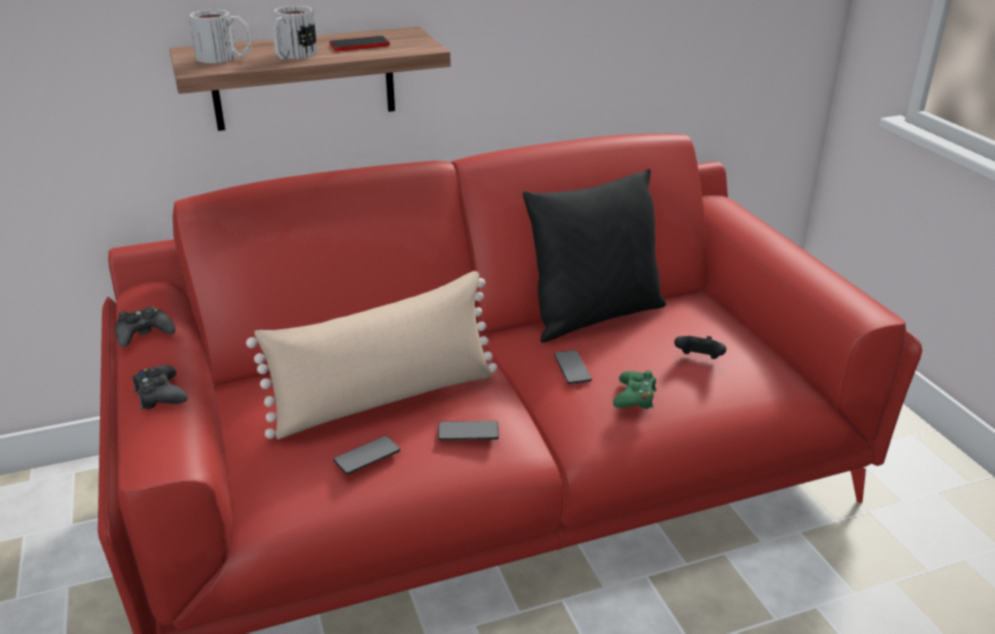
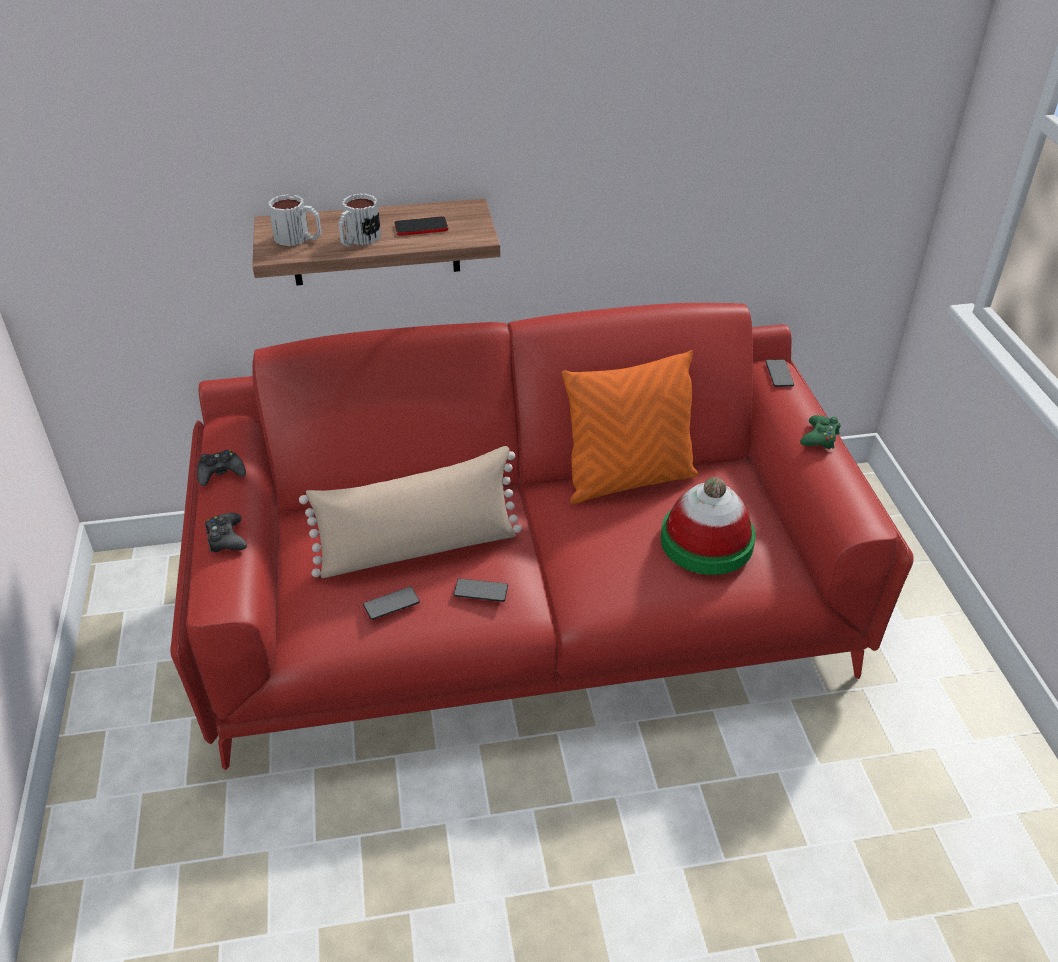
camera: 10 degrees right, 10 degrees up
black pillow [523,168,666,343] -> orange pillow [562,350,698,504]
phone [554,350,592,384] -> phone moved to [765,359,794,387]
green game controller [613,370,656,409] -> green game controller moved to [800,415,840,449]
black game controller [674,336,726,359] -> hat [661,477,756,575]

